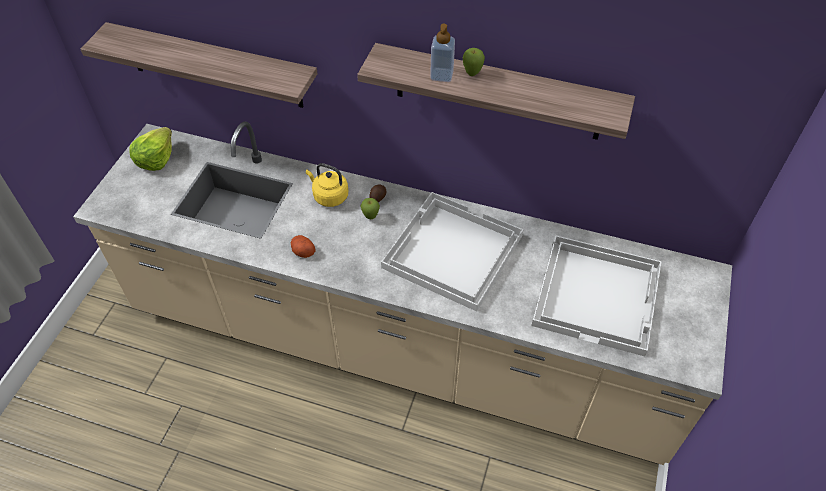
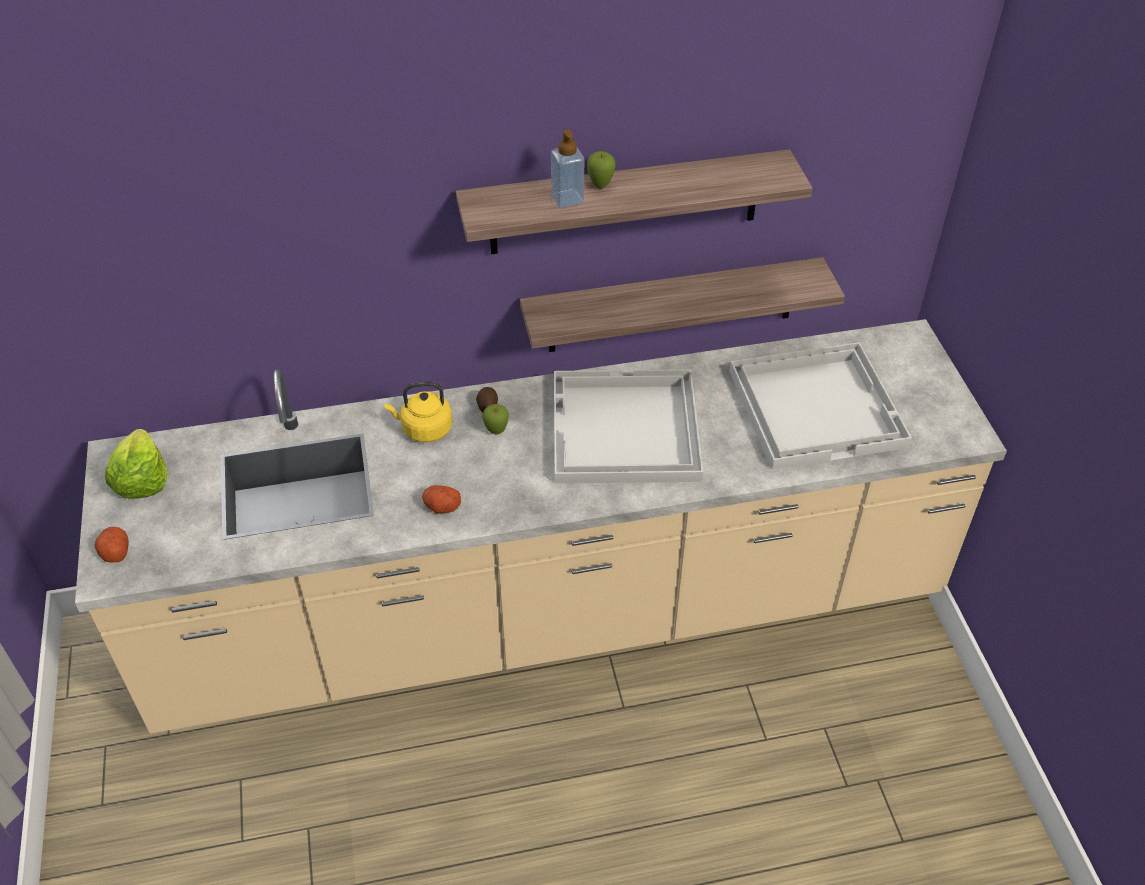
camera: 30 degrees left, 5 degrees down
shelf [80,22,318,108] -> shelf moved to [520,257,845,352]
none -> potato [95,527,129,563]

